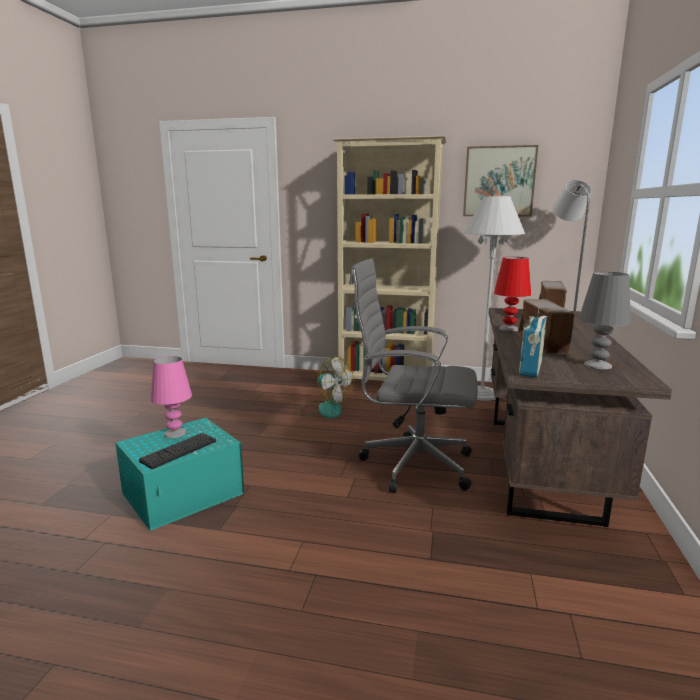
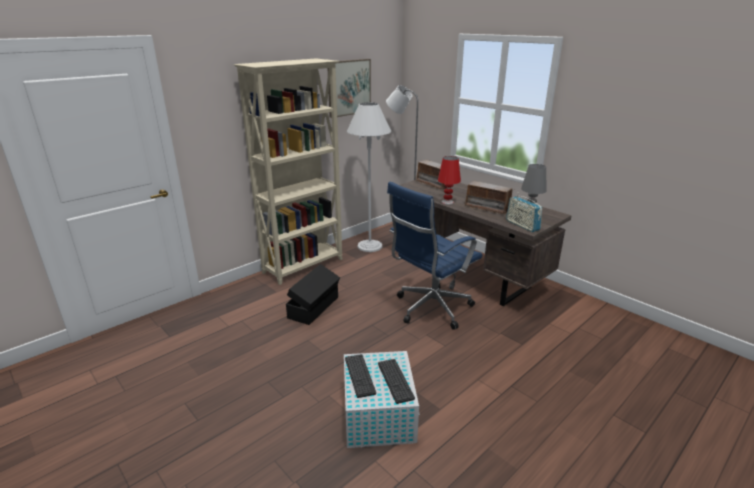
camera: 55 degrees left, 10 degrees up
turquoise storage box [115,418,244,531] -> white storage box [344,351,420,448]
pink table lamp [151,356,192,438] -> keyboard [345,354,376,398]
fan [298,357,354,418] -> black storage box [286,264,340,325]
grey office chair [349,258,478,493] -> blue office chair [387,182,482,330]

